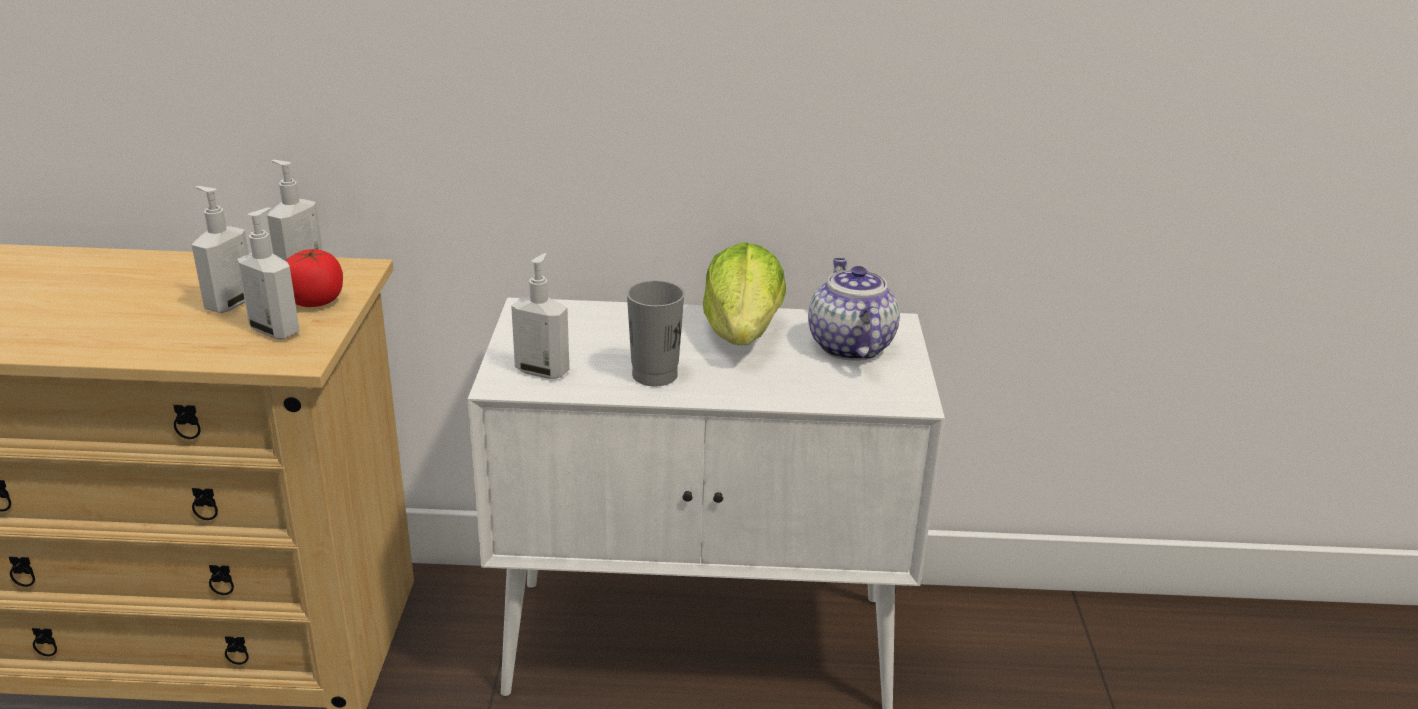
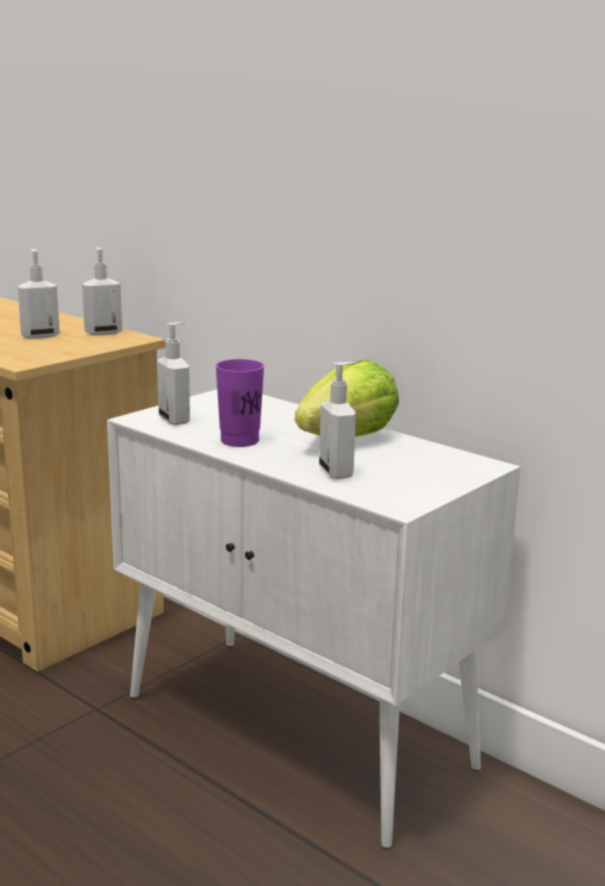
camera: 40 degrees right, 10 degrees down
soap dispenser [237,207,300,339] -> soap dispenser moved to [319,362,356,479]
tomato [285,249,343,307] -> none
grey cup [626,280,685,387] -> purple cup [215,359,264,447]
teapot [808,258,900,361] -> none

